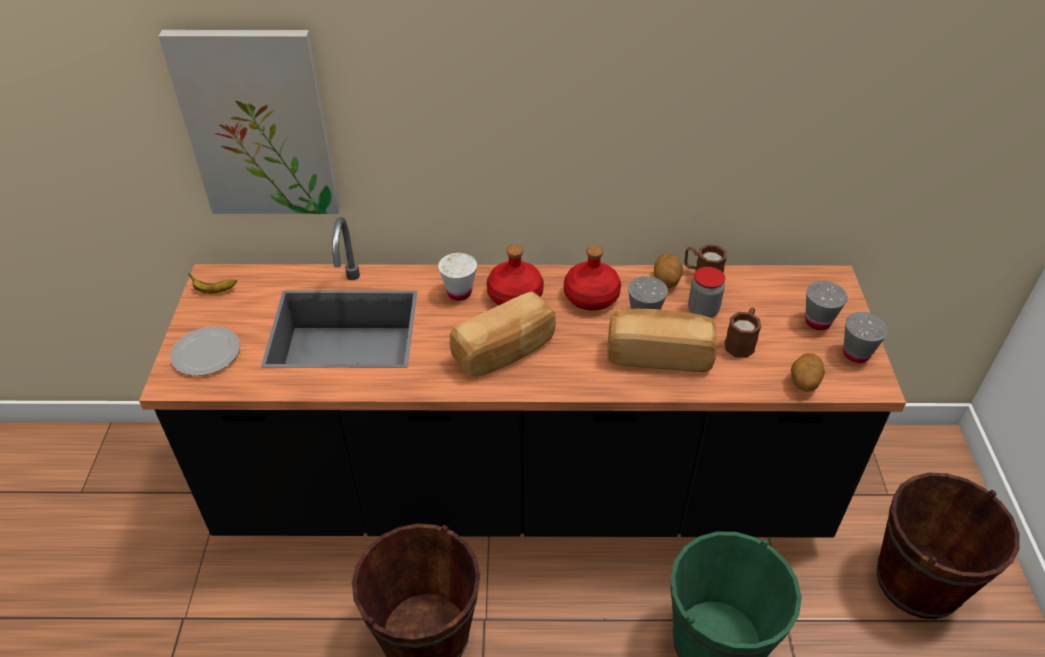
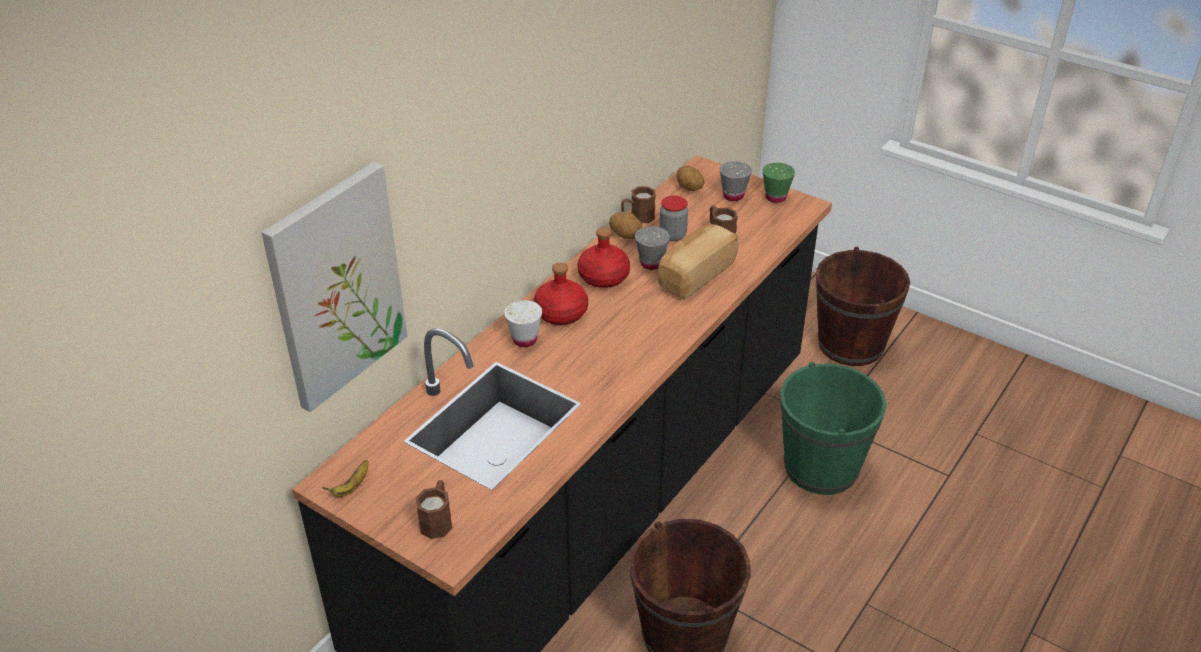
camera: 55 degrees left, 5 degrees down
plate [170,327,240,376] -> brown mug [415,480,453,539]
bread [449,292,556,377] -> none
potato [791,353,825,392] -> potato moved to [676,165,705,191]
grey cup [843,312,889,363] -> green cup [762,163,795,203]

